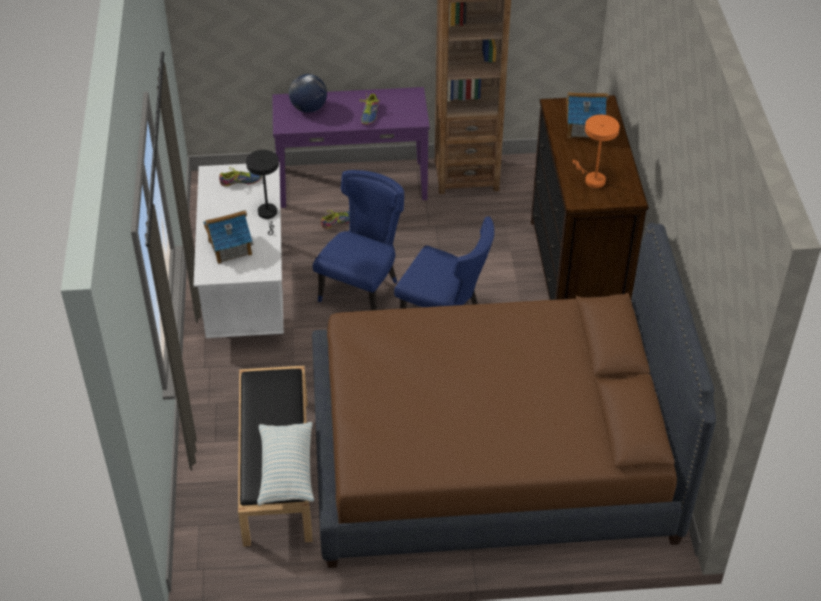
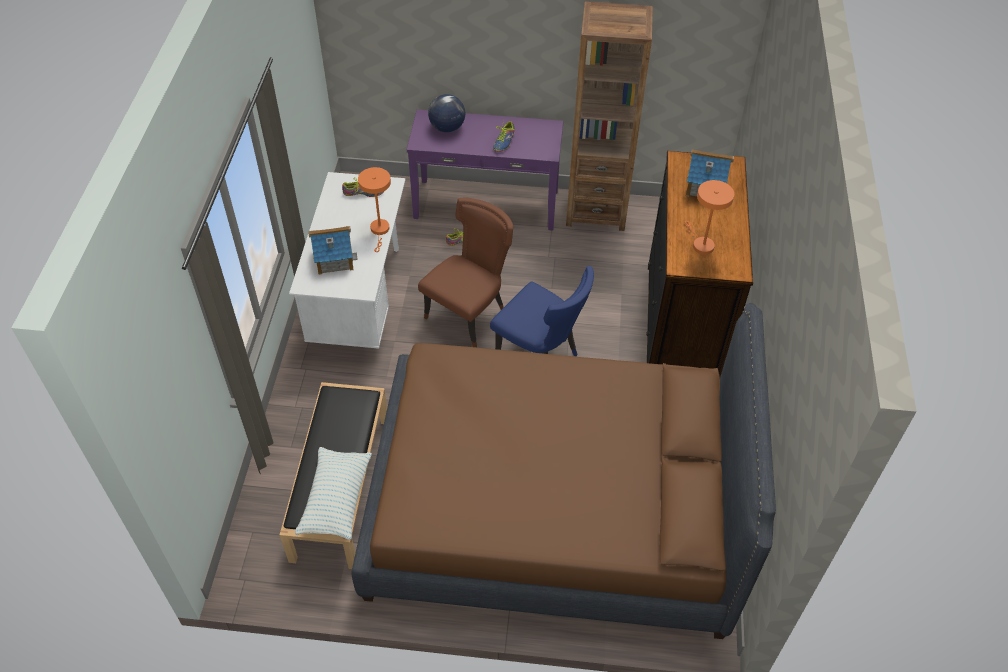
camera: 10 degrees right, 5 degrees up
black table lamp [246,150,279,235] -> orange table lamp [358,167,391,252]
blue chair [313,170,404,310] -> brown chair [418,198,513,347]

